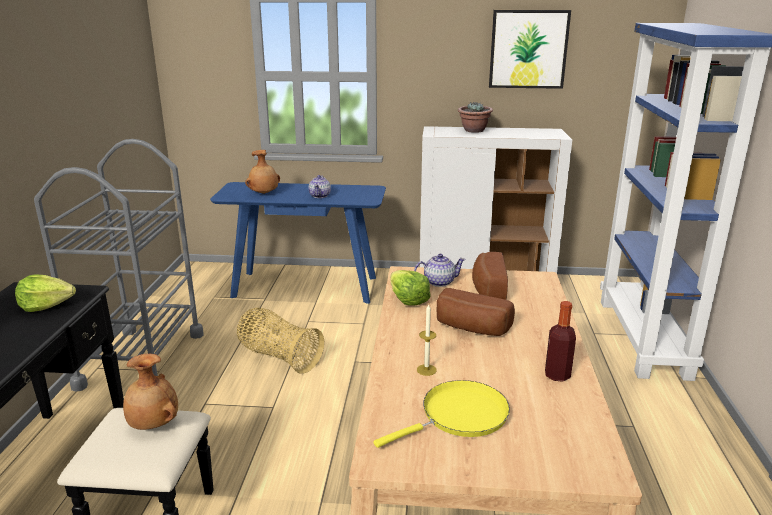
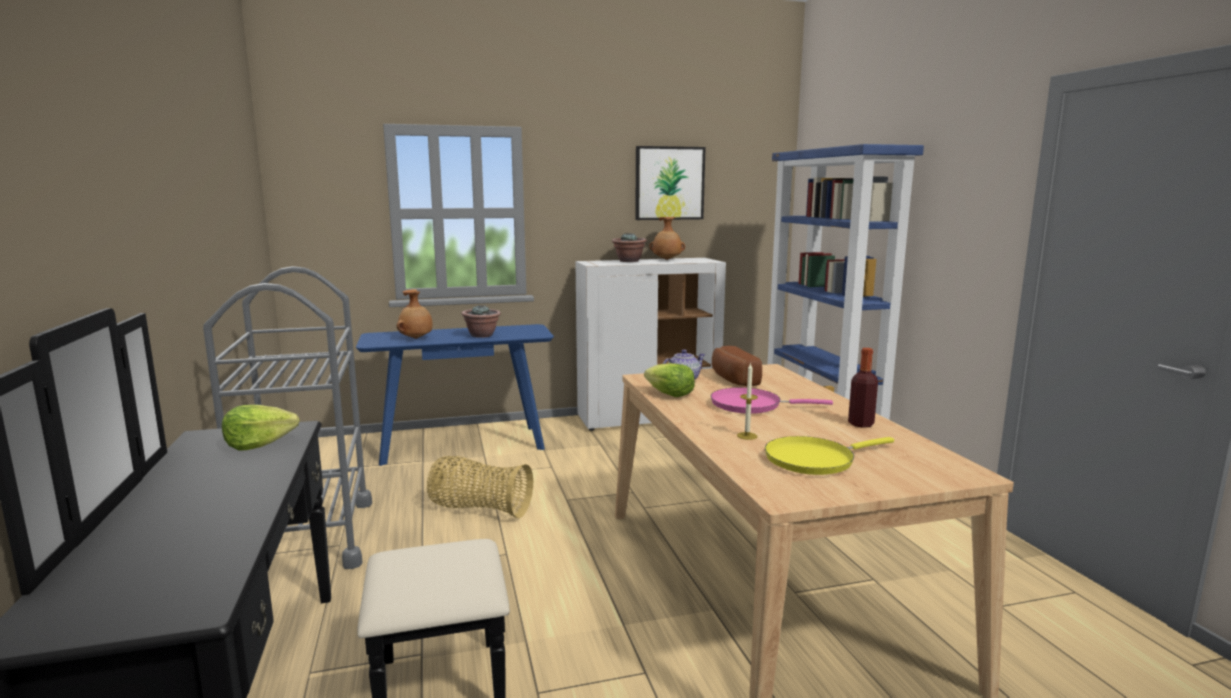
camera: 20 degrees left, 10 degrees down
brown vase [123,354,178,430] -> brown vase moved to [649,217,685,260]
teapot [309,175,331,198] -> potted plant [462,305,501,338]
yellow frying pan [373,380,510,448] -> yellow frying pan turned 150 degrees counterclockwise [765,436,894,475]
bread [436,288,515,336] -> pink frying pan [711,388,833,414]

